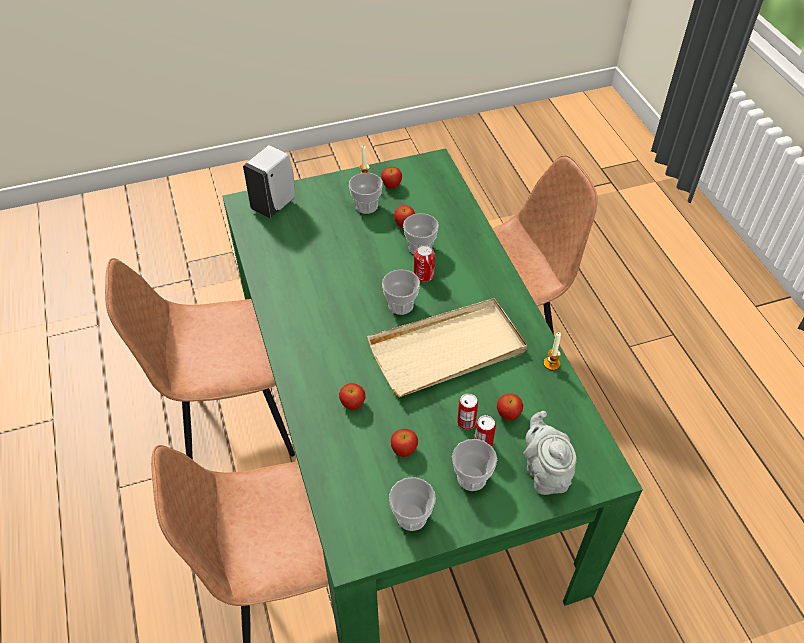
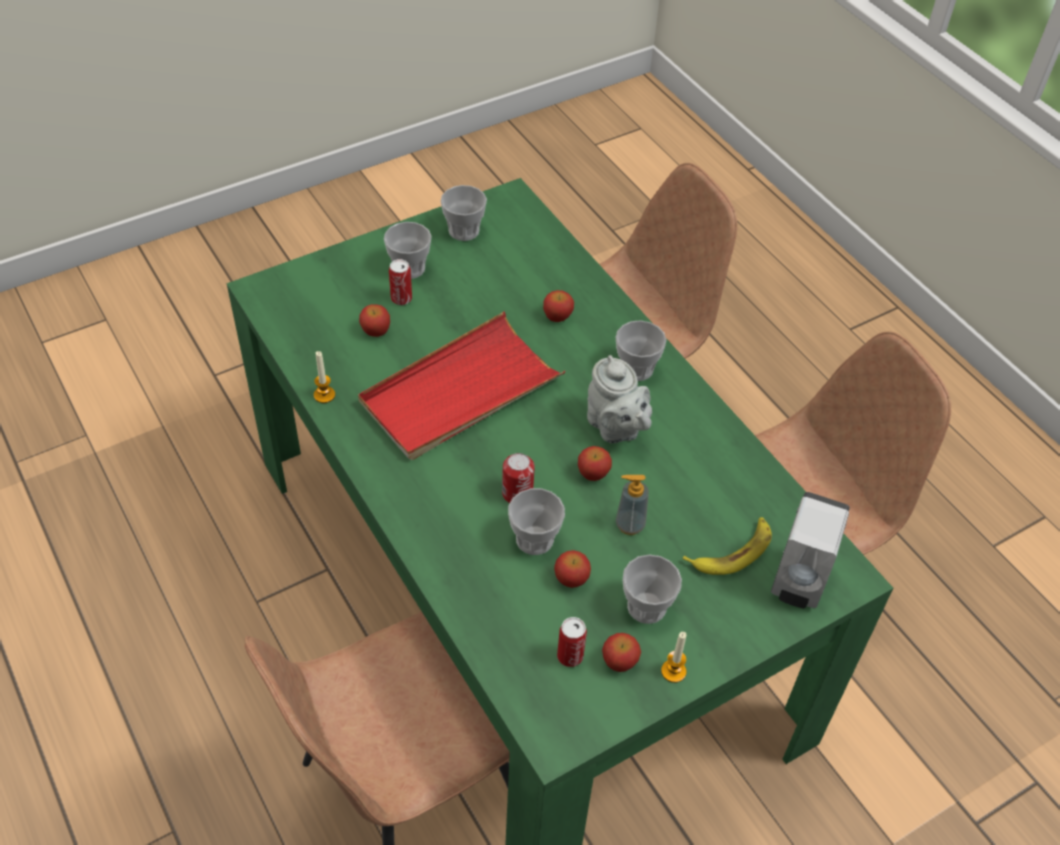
camera: 165 degrees right, 0 degrees up
beige tray [367,298,527,397] -> red tray [358,312,565,460]
cup [382,269,420,315] -> cup moved to [616,320,666,381]
apple [391,429,418,457] -> apple moved to [578,446,612,481]
can [457,393,478,430] -> can moved to [557,617,587,667]
grey teapot [523,411,576,495] -> grey teapot moved to [587,355,652,443]
none -> soap dispenser [616,475,649,535]
none -> banana [683,517,772,575]

